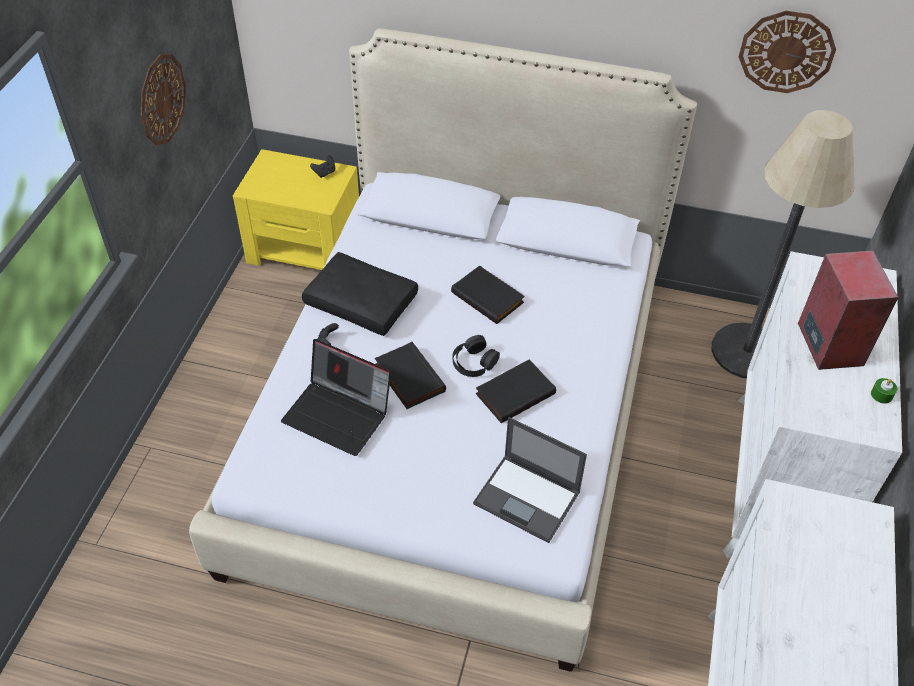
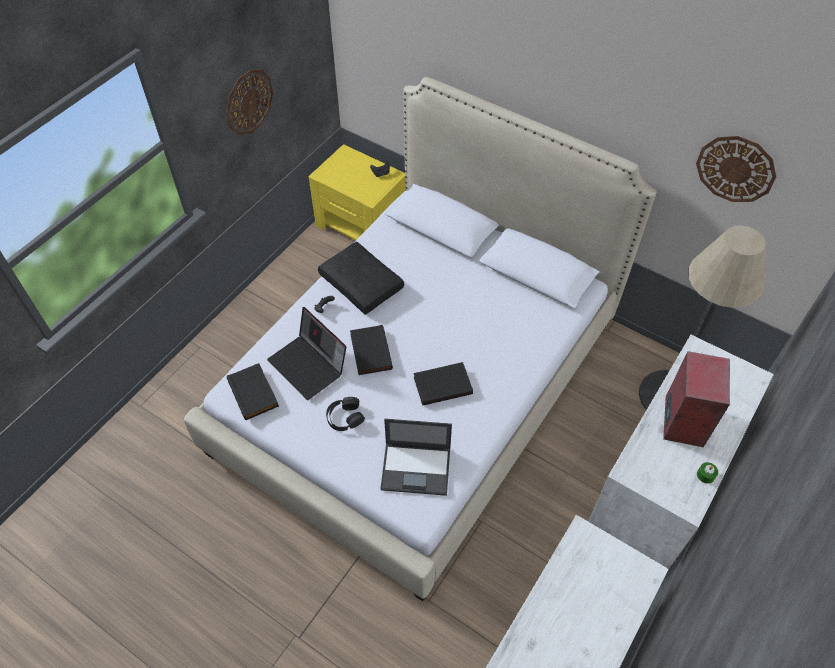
camera: 20 degrees right, 5 degrees up
black book [451,265,525,324] -> black book moved to [227,363,279,420]
black headphones [453,335,500,377] -> black headphones moved to [326,397,365,431]
laptop [473,417,587,543] -> laptop turned 45 degrees counterclockwise [380,419,452,496]

